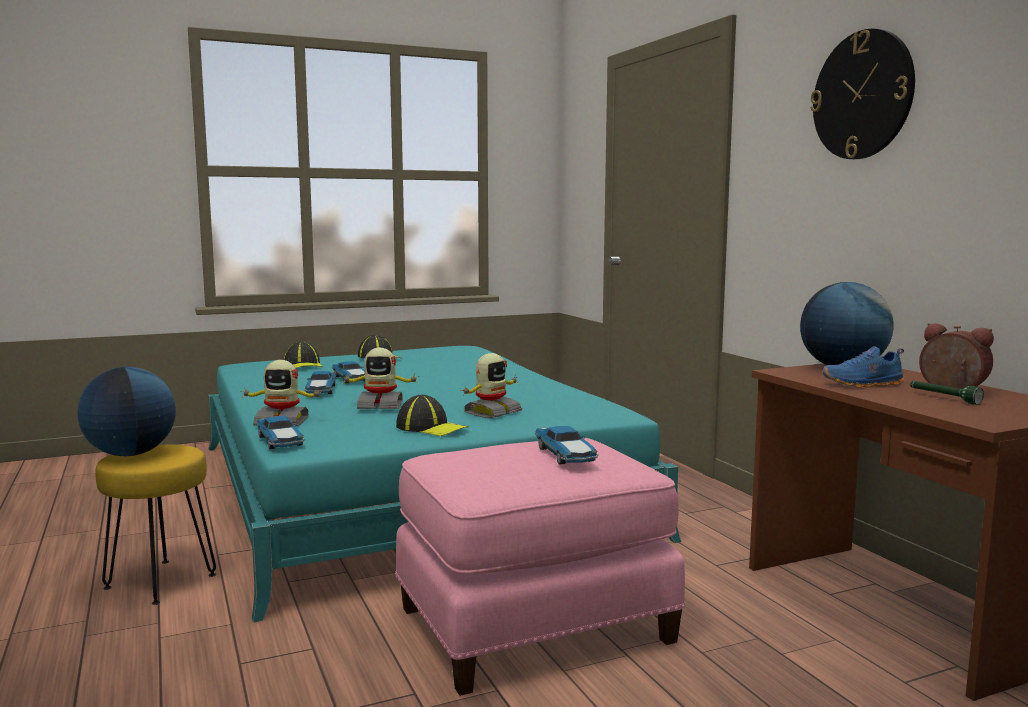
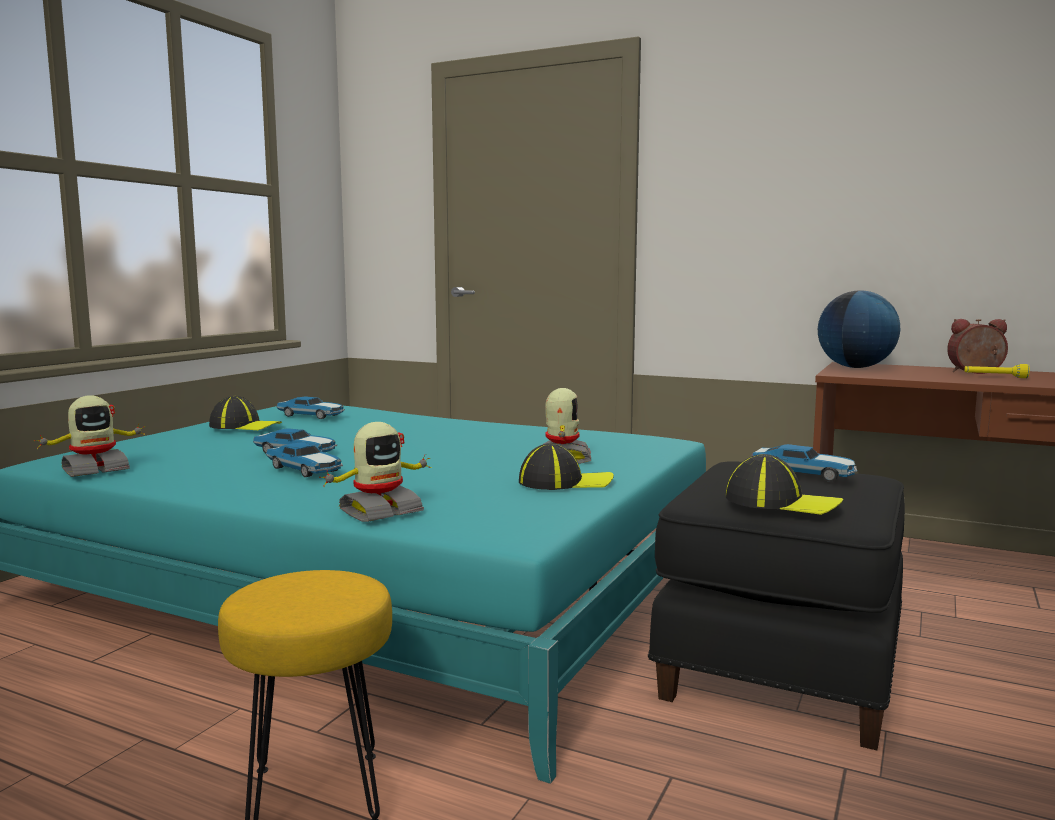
camera: 40 degrees left, 0 degrees up
globe [78,367,176,456] -> none
toy car [257,416,305,449] -> toy car moved to [276,396,345,419]
cap [283,341,323,368] -> cap moved to [725,454,843,515]
toy robot [340,348,420,409] -> toy robot moved to [34,395,146,477]
pink ottoman [395,438,685,696] -> black ottoman [648,461,905,750]
wall clock [810,29,915,159] -> none
blue shoe [822,346,904,388] -> none
green flashlight [910,381,984,405] -> yellow flashlight [964,364,1030,378]

